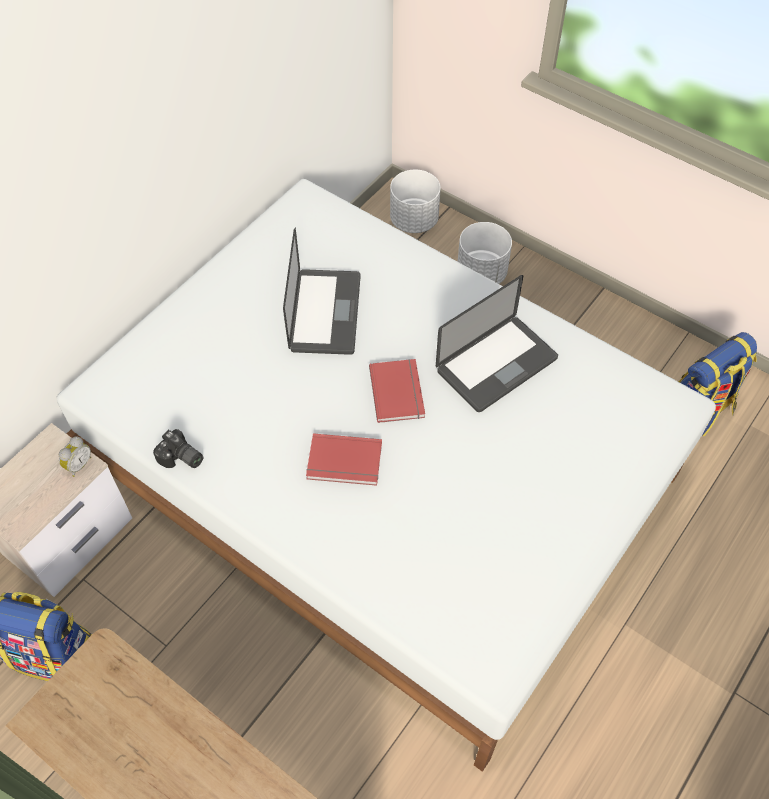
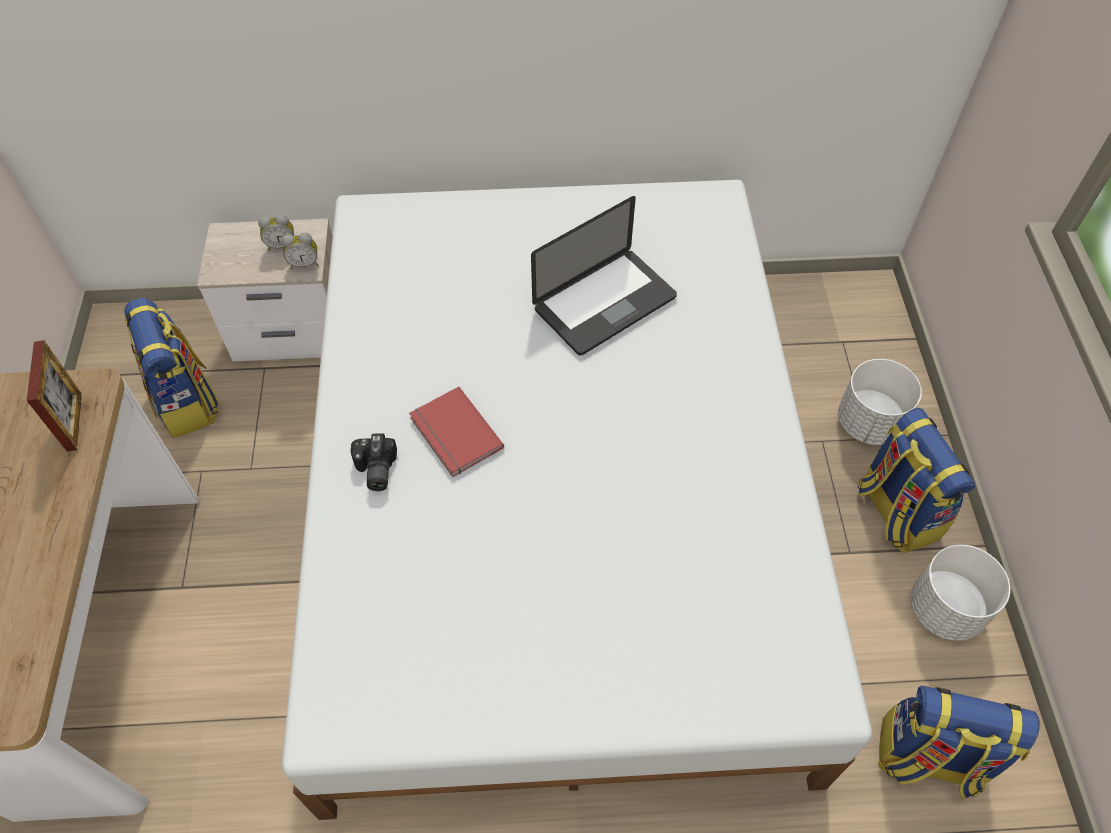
camera: 50 degrees right, 0 degrees up
camera [153,429,203,468] -> camera moved to [351,433,397,491]
red book [369,359,425,423] -> none
white planter [390,170,441,233] -> white planter moved to [911,545,1010,641]
laptop [436,275,558,412] -> none
none -> picture frame [27,340,82,451]
none -> alarm clock [258,214,294,251]
none -> backpack [858,408,975,553]

